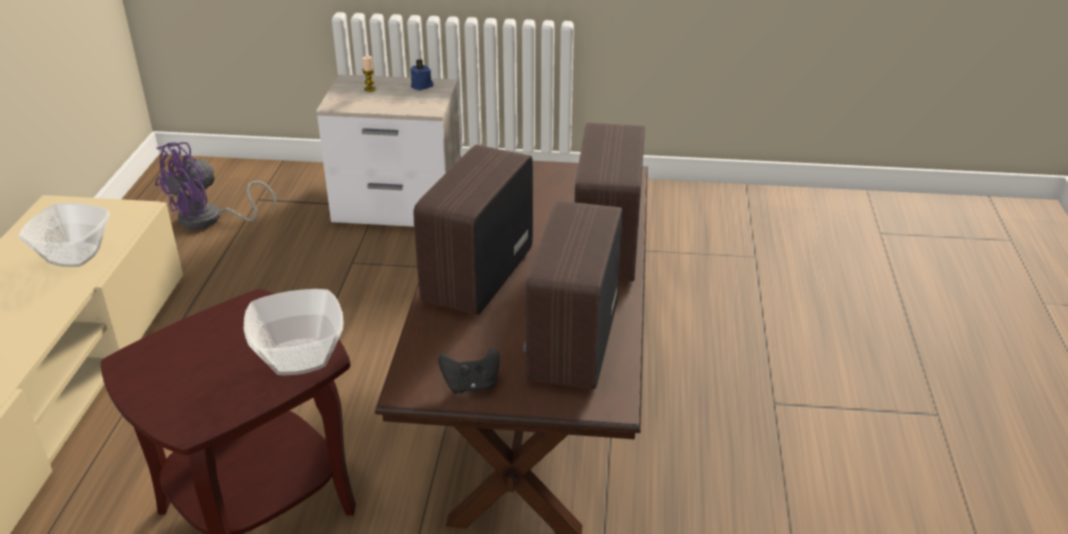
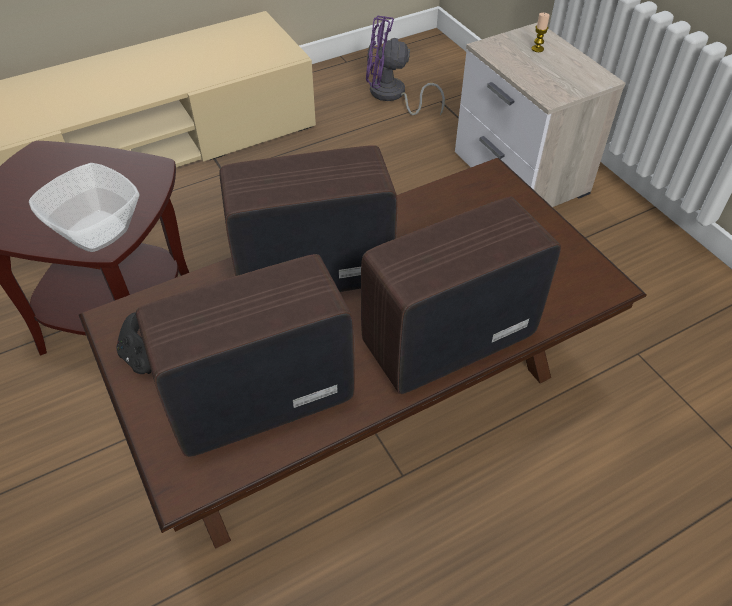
camera: 55 degrees right, 15 degrees up
bowl [19,203,110,267] -> none
blue candle [410,59,433,91] -> none

